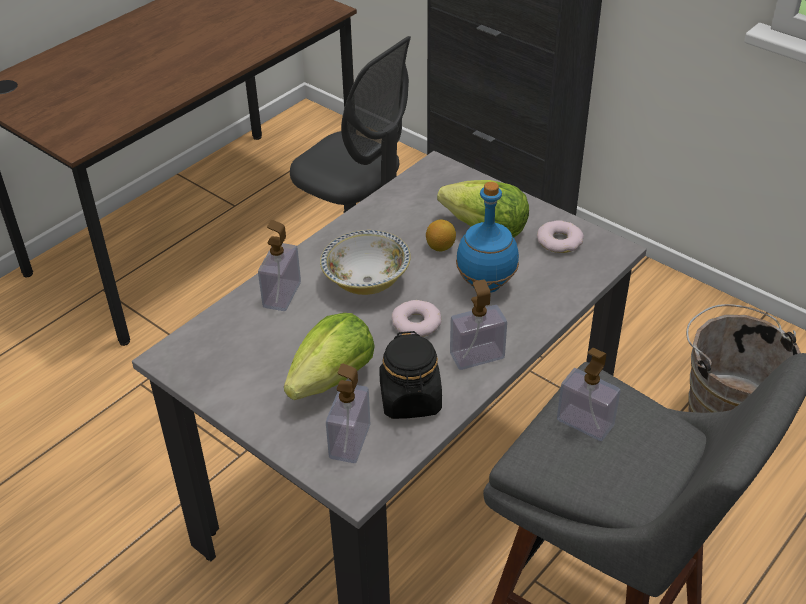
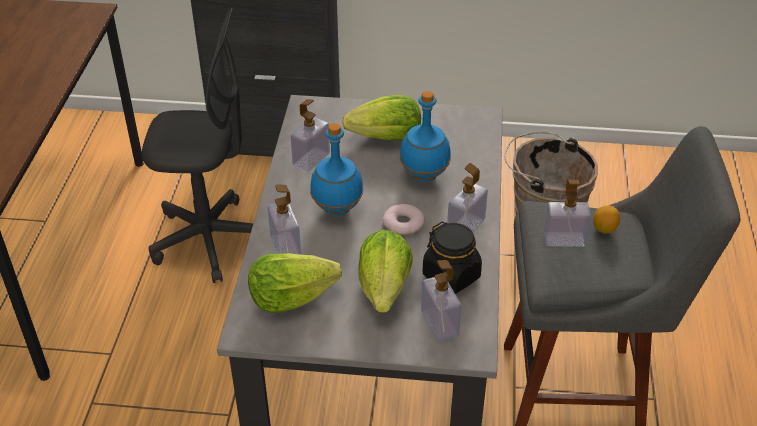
camera: 35 degrees left, 0 degrees up
bowl [320,230,411,295] -> blue bottle [310,123,363,216]
lemon [426,219,456,251] -> lemon moved to [593,205,620,234]
donut [537,220,584,253] -> none
none -> lettuce [248,253,342,313]
none -> soap dispenser [291,99,330,172]

